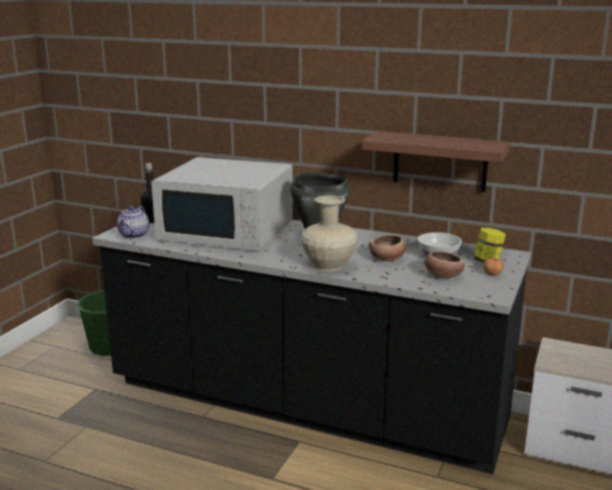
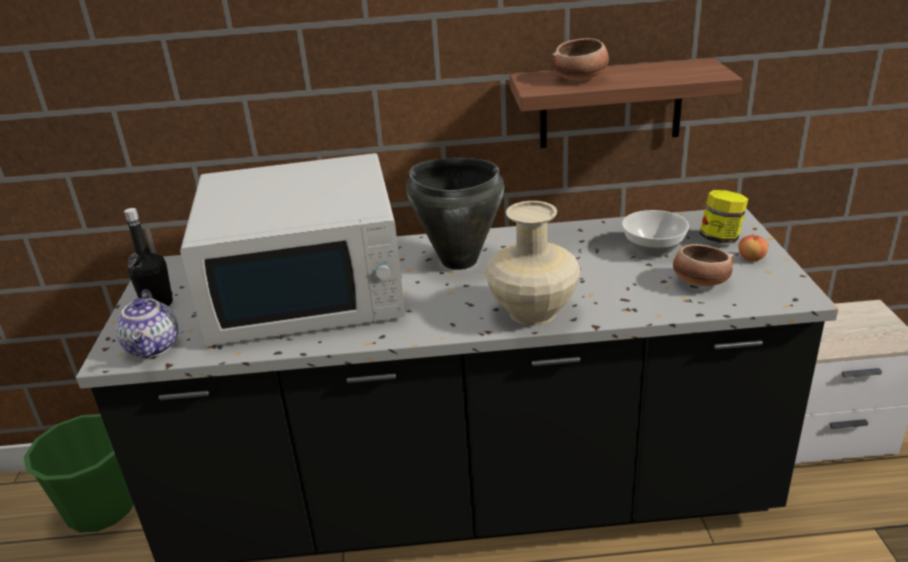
camera: 25 degrees left, 10 degrees up
bowl [369,235,406,261] -> bowl moved to [552,38,609,80]

